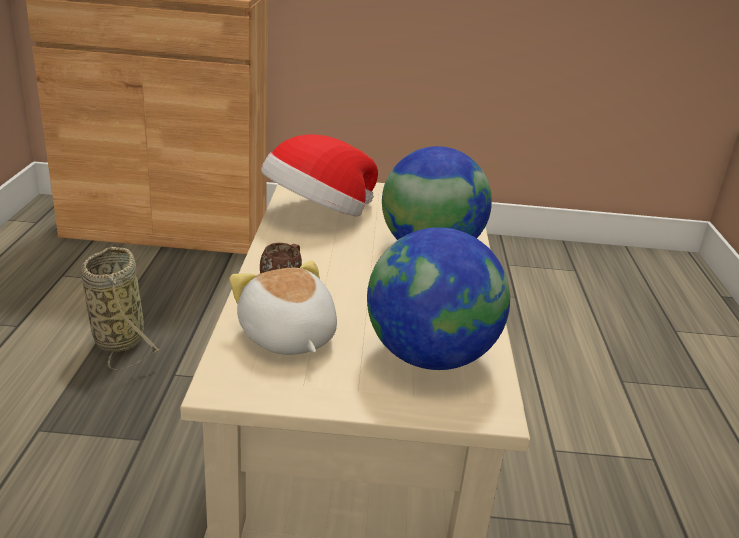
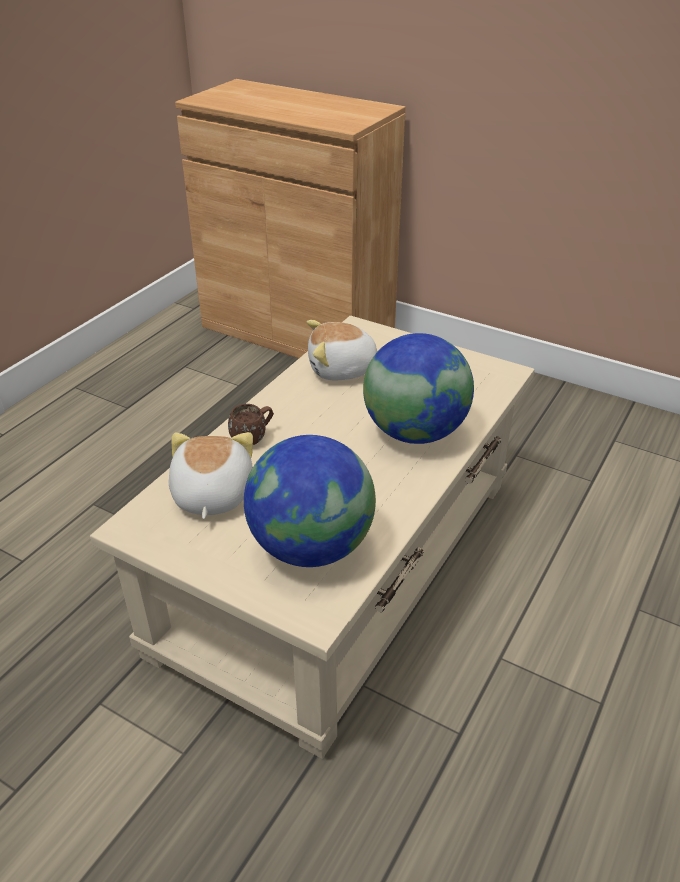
camera: 30 degrees right, 10 degrees up
basket [81,247,160,371] -> none
hat [261,134,378,216] -> plush toy [307,320,379,380]

